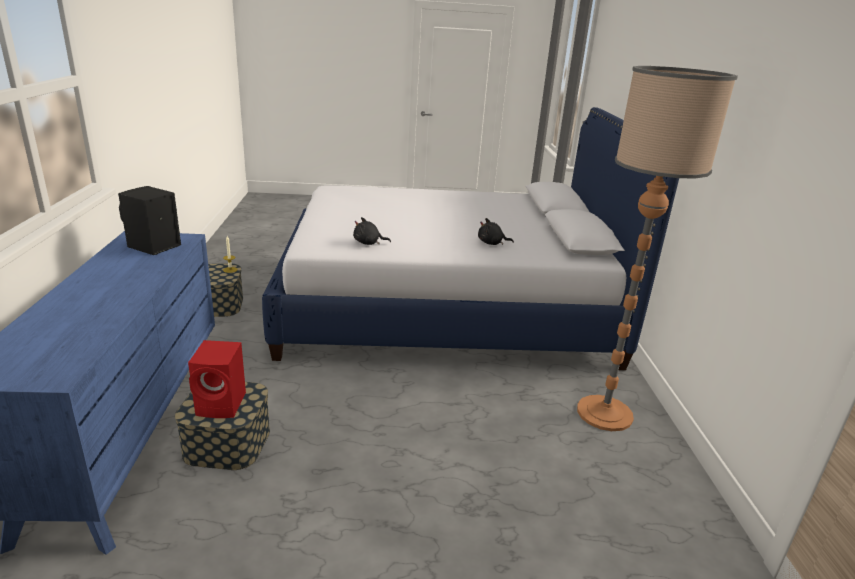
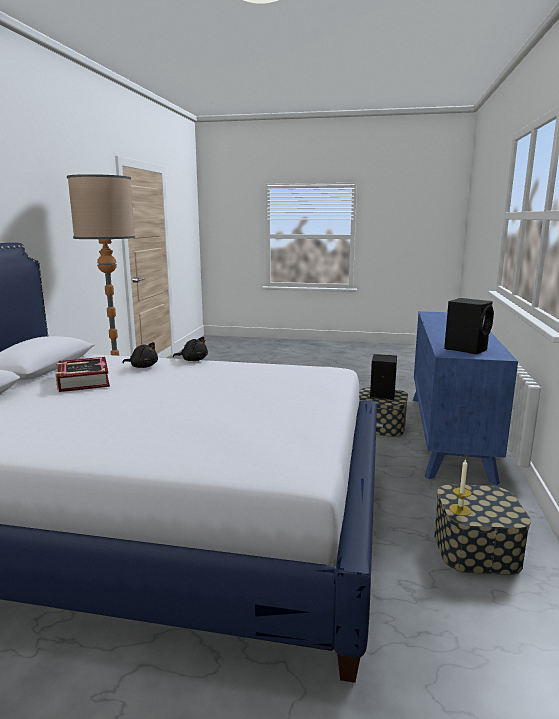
camera: 165 degrees left, 10 degrees down
red speaker [188,340,246,418] -> black speaker [370,354,397,400]
black plush toy [353,217,391,245] -> black plush toy moved to [173,337,208,361]
none -> book [56,357,110,392]

